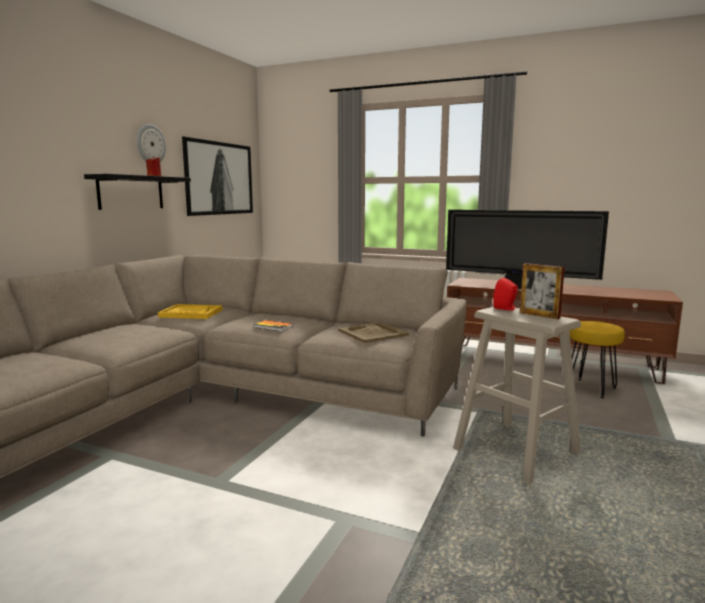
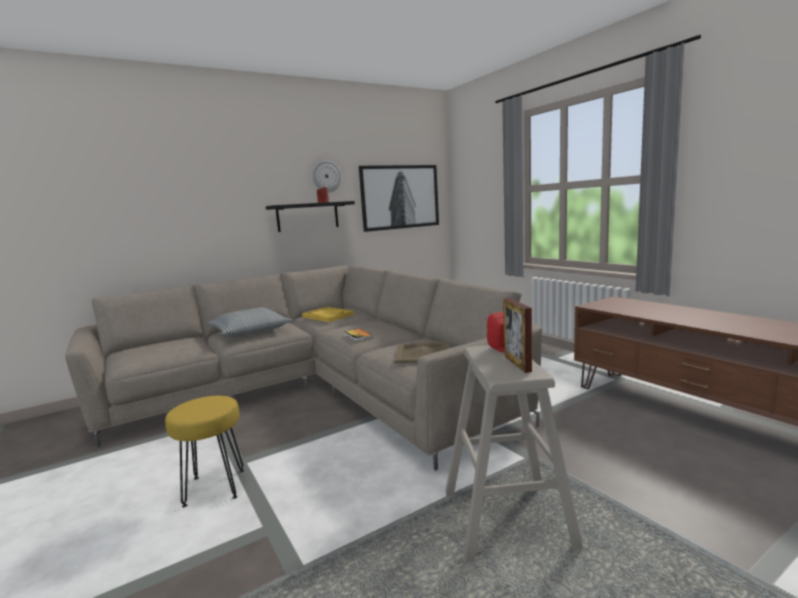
camera: 35 degrees right, 0 degrees up
television [446,210,609,289] -> none
yellow stool [569,321,625,399] -> yellow stool moved to [165,396,244,507]
none -> pillow [208,308,292,337]

